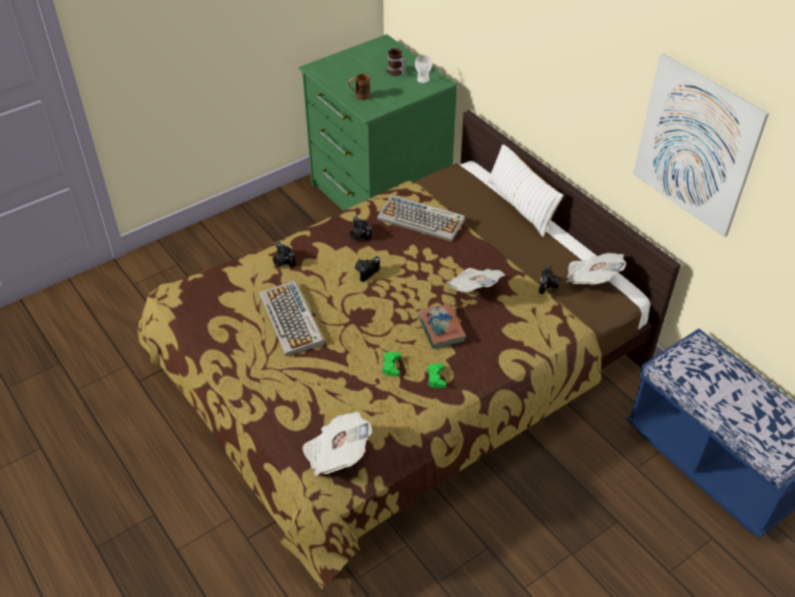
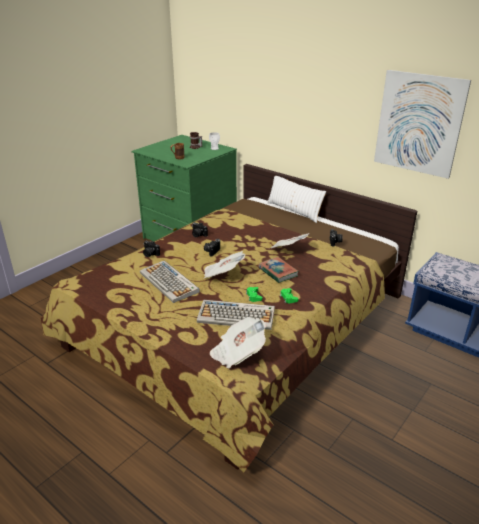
camera: 15 degrees left, 15 degrees down
keyboard [377,195,465,241] -> keyboard moved to [197,300,275,330]
newspaper [566,253,626,285] -> newspaper moved to [204,251,245,278]

